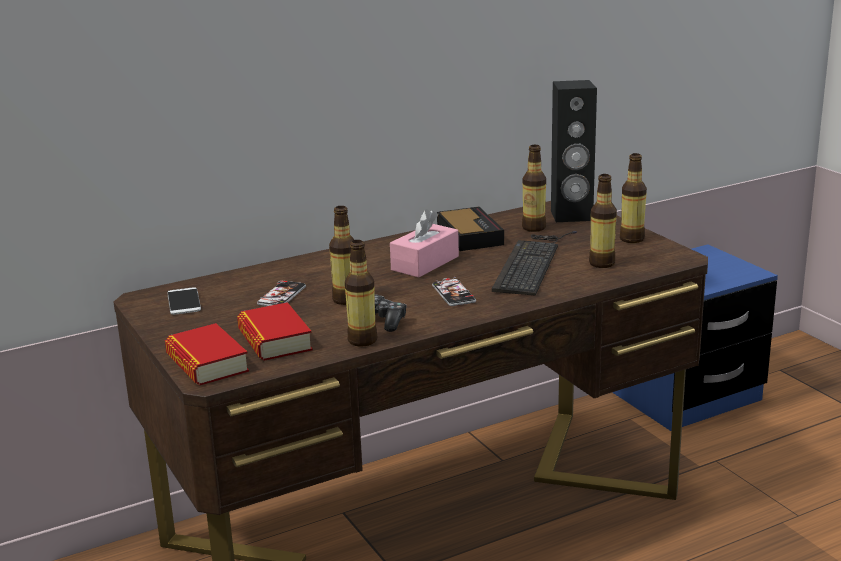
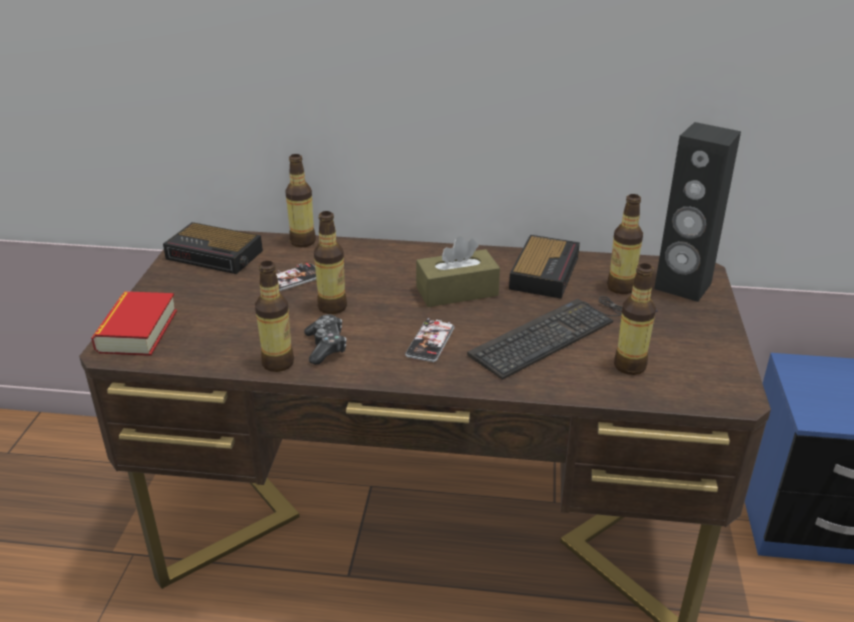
camera: 35 degrees right, 10 degrees up
phone [167,287,201,315] -> alarm clock [163,222,263,274]
book [237,302,313,361] -> none
pink tissue box [390,209,459,278] -> brown tissue box [416,236,500,307]
bottle [620,153,647,243] -> bottle moved to [285,154,316,247]

